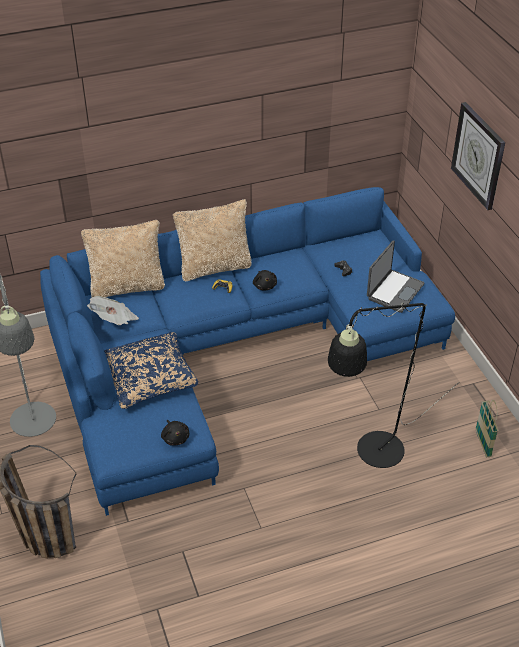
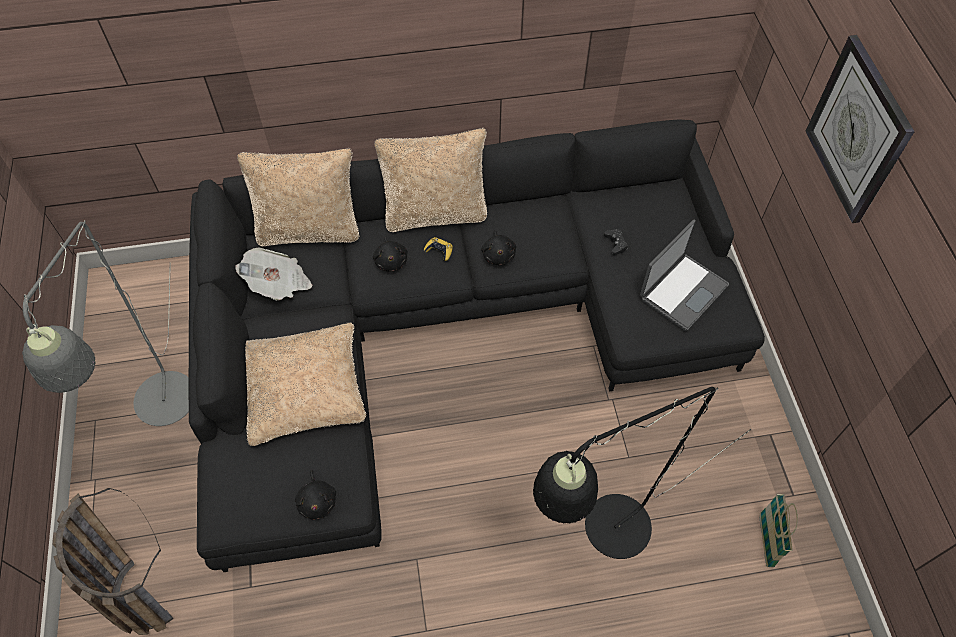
camera: 10 degrees right, 15 degrees up
blue sofa [40,187,455,516] -> black sofa [189,120,765,572]
blue pillow [104,332,198,409] -> beige pillow [245,322,366,447]
none -> black plush toy [373,237,408,272]

